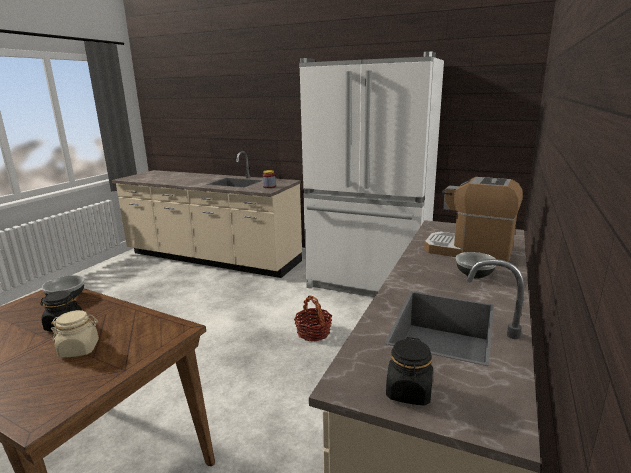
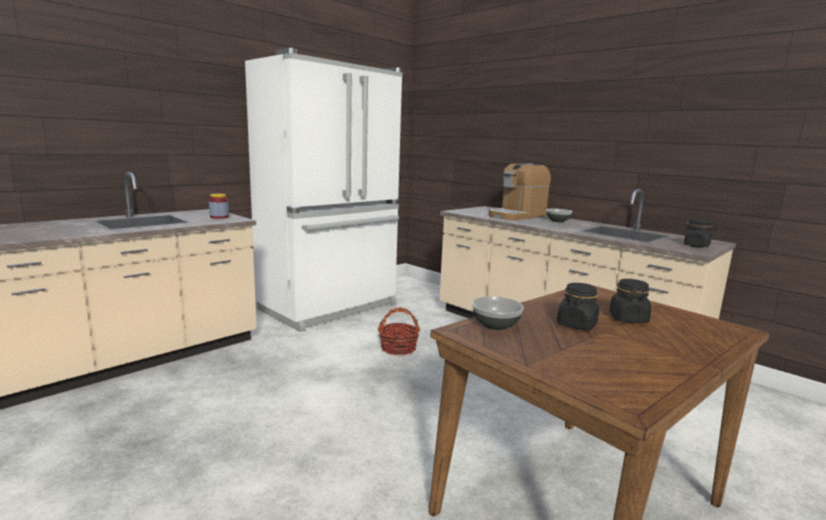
camera: 70 degrees left, 5 degrees down
beige jar [51,310,99,358] -> black jar [609,279,651,323]

